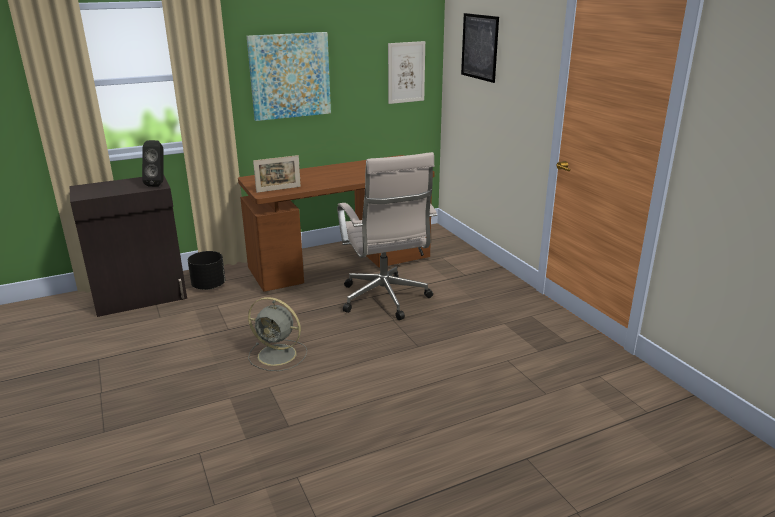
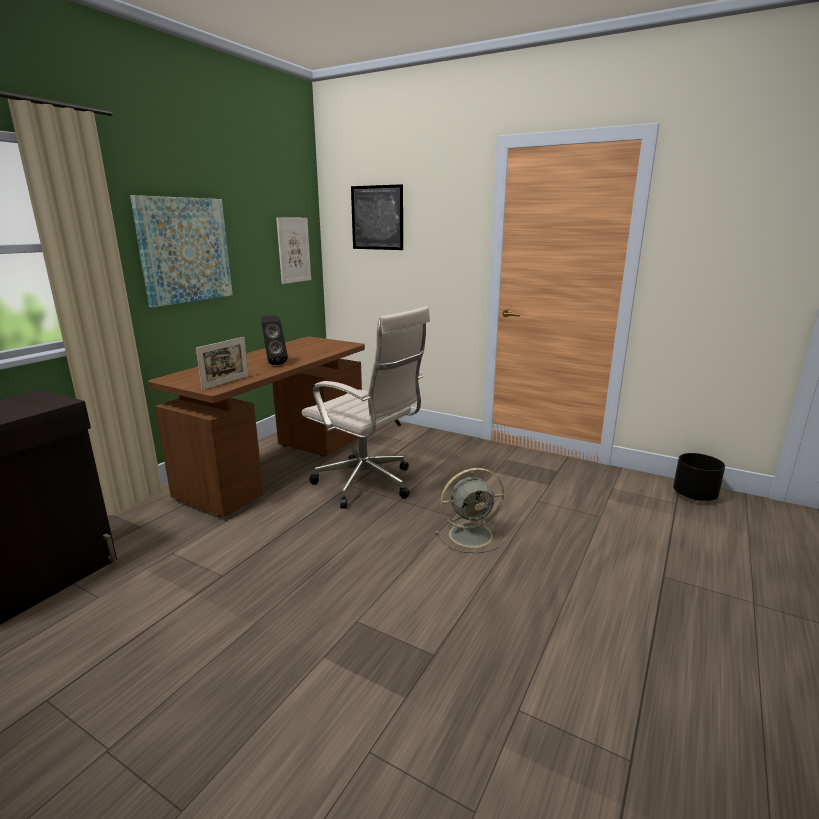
camera: 35 degrees left, 5 degrees down
black speaker [142,140,163,187] -> black speaker moved to [261,315,288,365]
black planter [188,251,225,290] -> black planter moved to [673,453,725,501]
grey fan [248,297,307,371] -> grey fan moved to [435,468,505,553]

